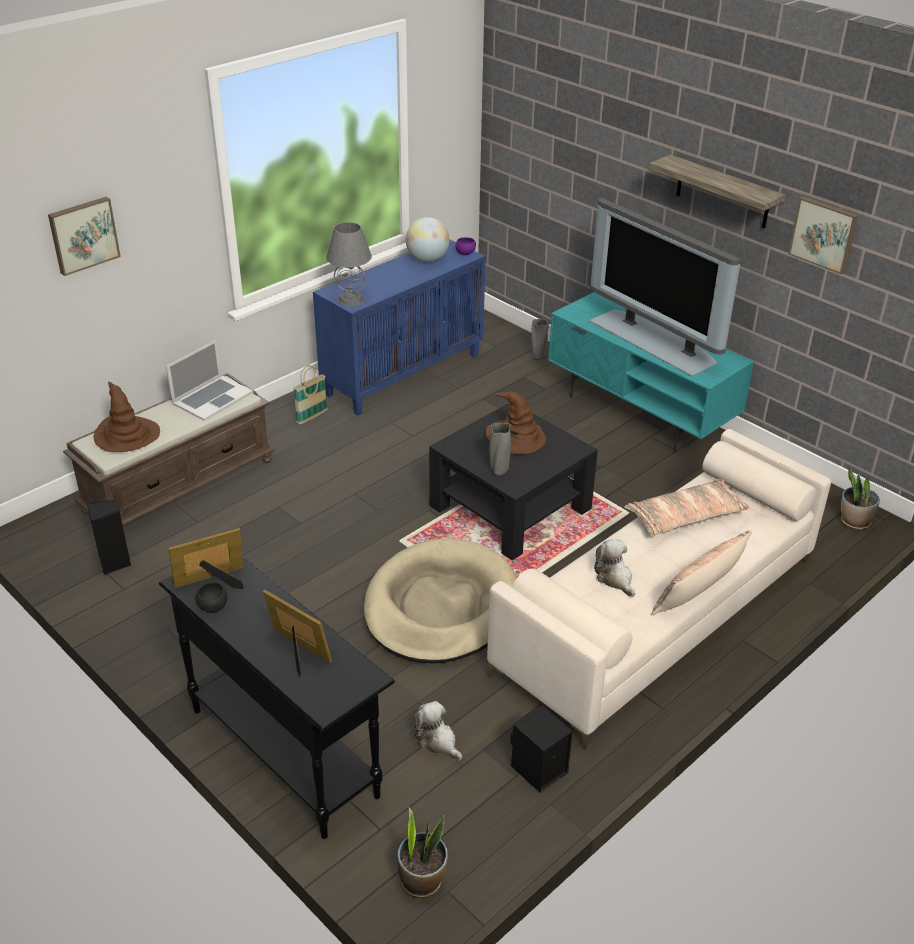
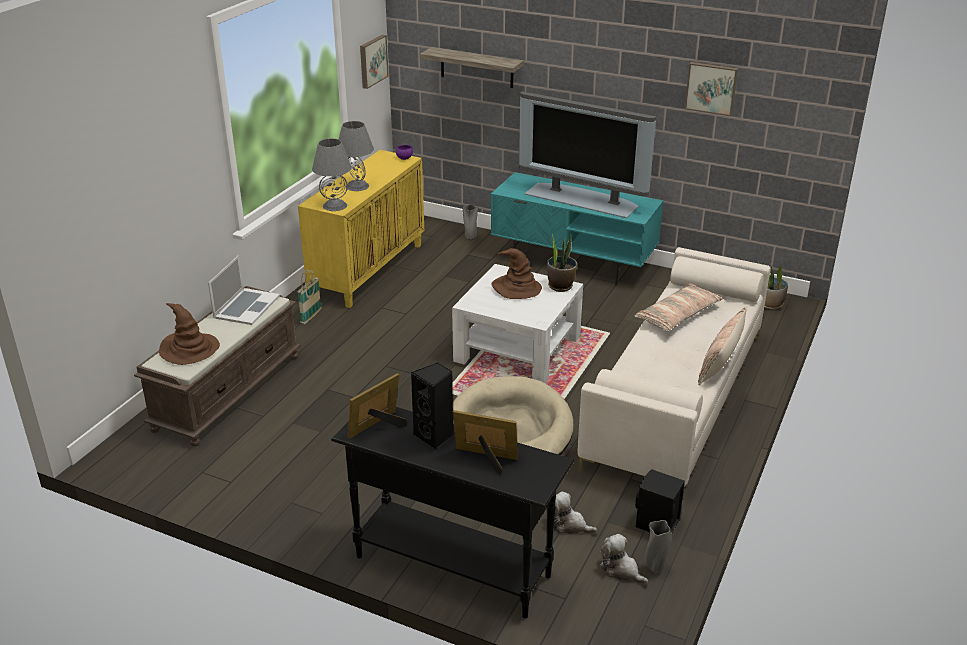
camera: 20 degrees left, 5 degrees down
picture [48,197,121,276] -> picture moved to [360,35,389,89]
black speaker [87,500,131,575] -> black speaker moved to [411,363,454,450]
black bowl [196,582,227,613] -> none
blue cabinet [313,239,486,416] -> yellow cabinet [298,150,424,308]
potted plant [398,807,448,898] -> potted plant moved to [547,233,577,292]
globe [406,217,449,262] -> none
black coffee table [429,402,598,561] -> white coffee table [452,264,583,383]
grey vase [489,423,511,476] -> grey vase moved to [645,520,671,574]
plush toy [594,539,635,597] -> plush toy moved to [600,534,648,584]
shelf [649,155,785,228] -> shelf moved to [420,47,524,88]
none -> grey table lamp [339,121,374,191]

